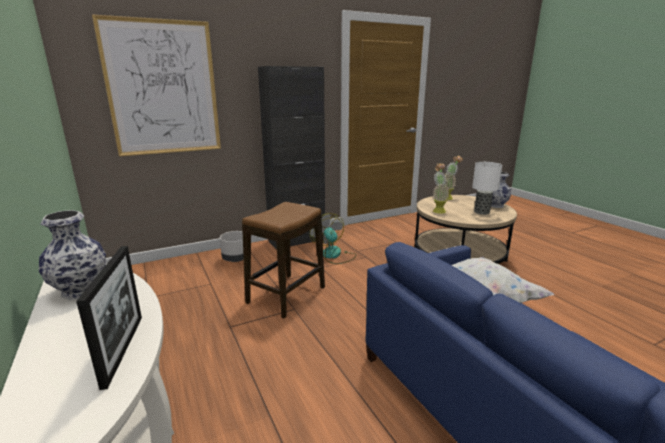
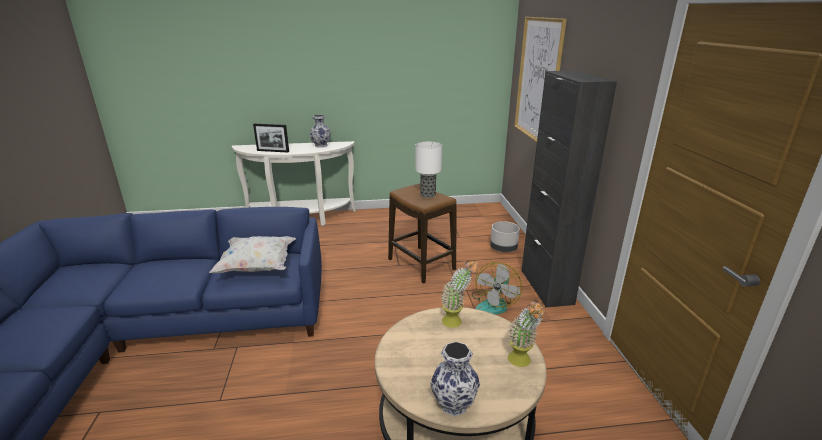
camera: 110 degrees right, 5 degrees up
fan [310,213,357,264] -> fan turned 120 degrees clockwise [472,262,522,315]
table lamp [472,162,502,215] -> table lamp moved to [415,142,442,198]

